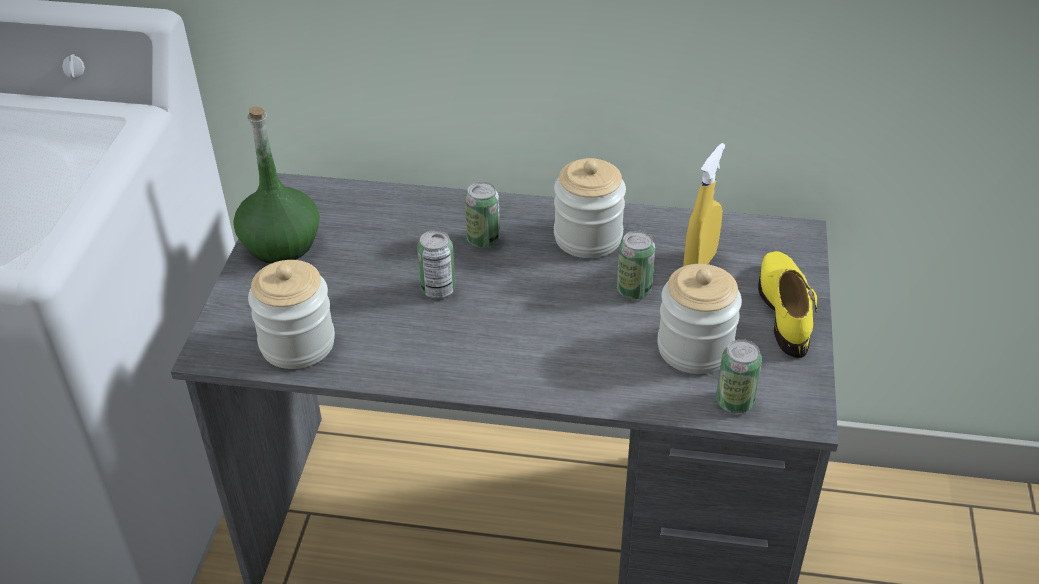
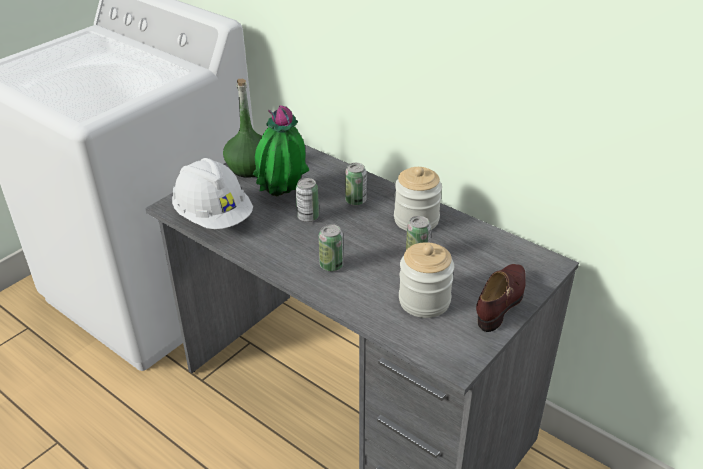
camera: 30 degrees right, 5 degrees down
jar [248,260,335,369] -> white hard hat [172,158,253,229]
yellow spray bottle [683,143,725,266] -> none
can [716,339,762,413] -> can moved to [319,224,343,271]
yellow shoe [758,251,817,358] -> brown shoe [476,264,525,332]
none -> potted plant [253,106,309,196]

